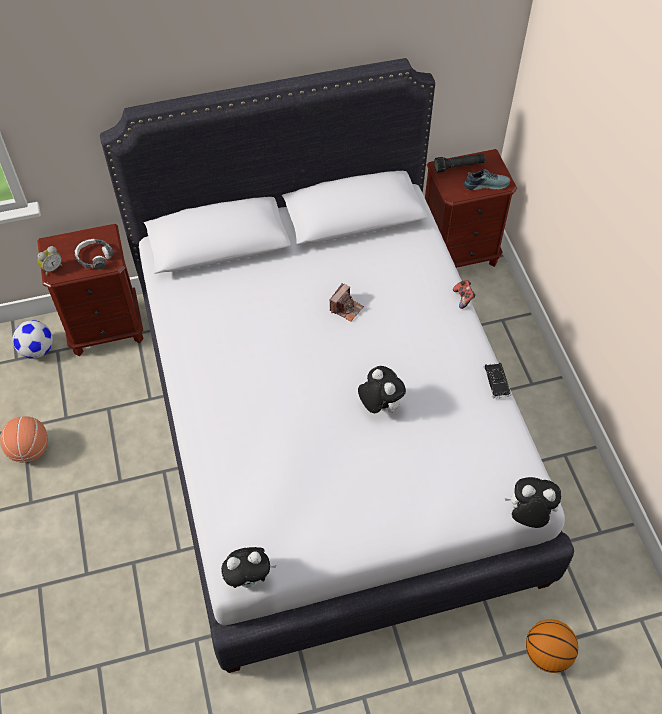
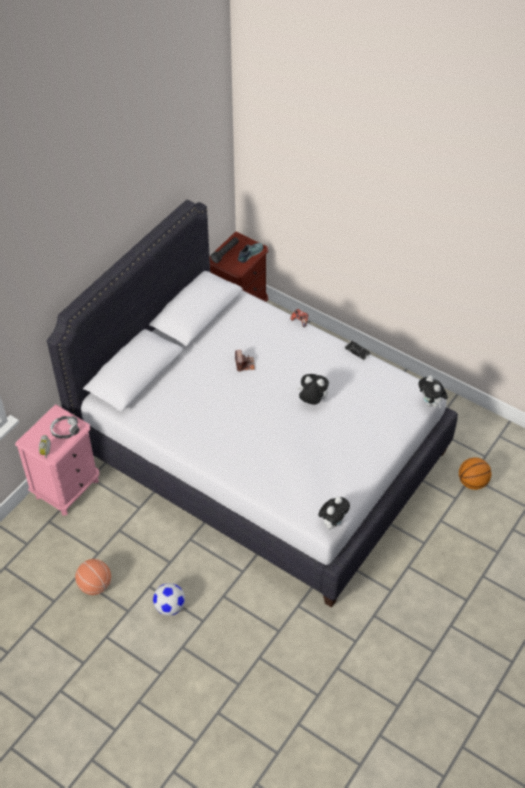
camera: 40 degrees left, 5 degrees down
football [12,320,53,359] -> football moved to [153,583,185,616]
brown nightstand [37,224,144,356] -> pink nightstand [15,405,99,516]
plush toy [505,477,561,528] -> plush toy turned 90 degrees counterclockwise [418,375,448,408]

